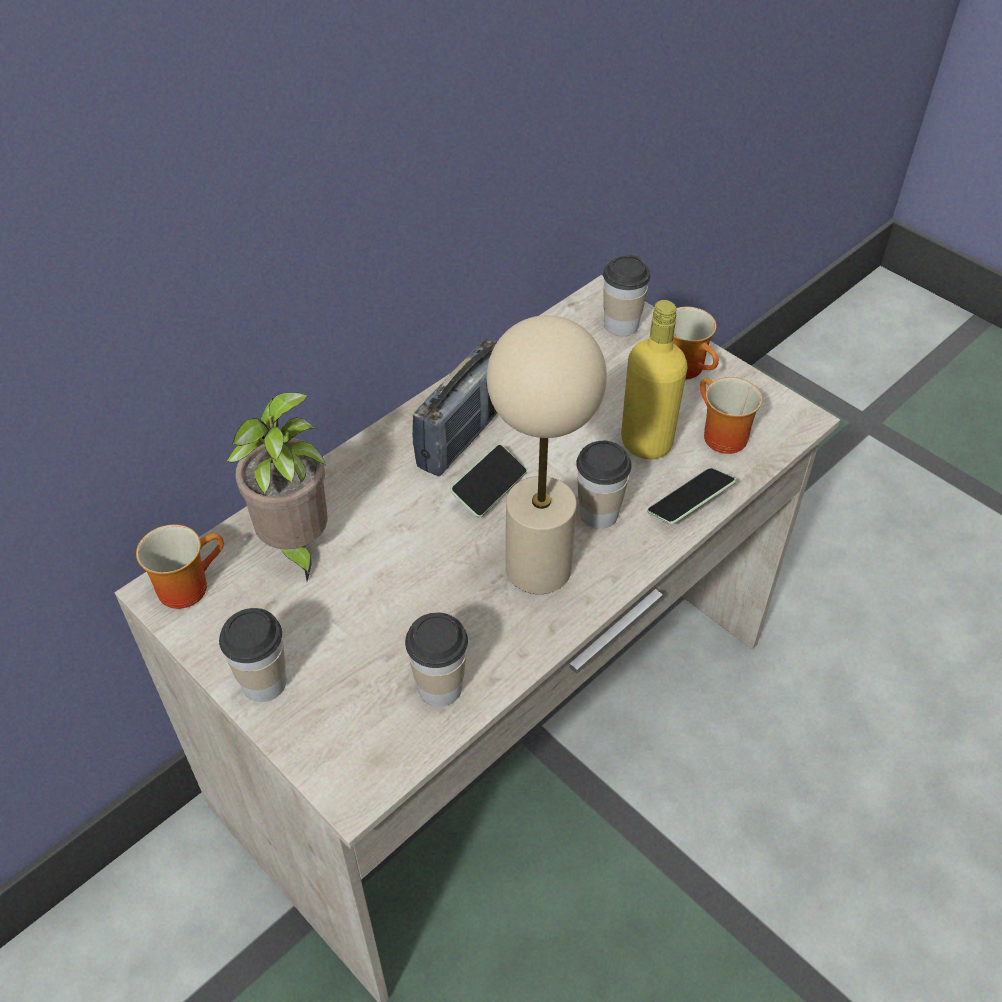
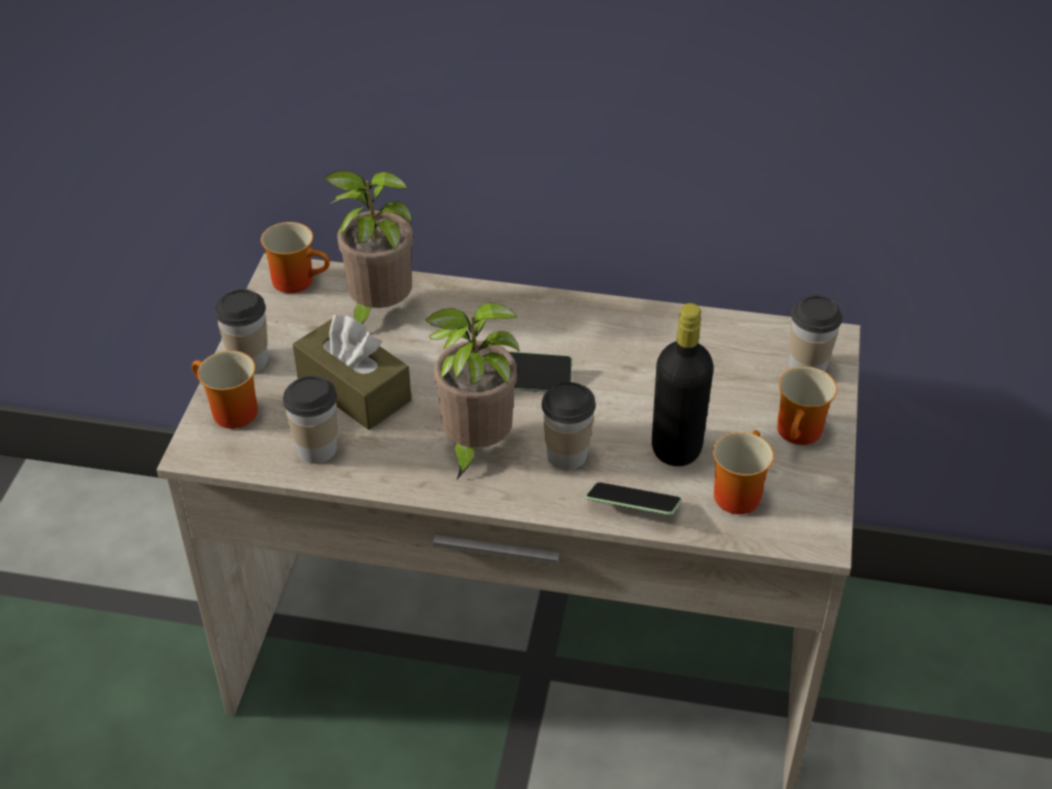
camera: 55 degrees right, 5 degrees down
radio [412,339,497,476] -> none
beige table lamp [487,315,607,594] -> potted plant [425,302,520,479]
yellow bottle [621,300,688,459] -> black bottle [652,303,714,466]
none -> mug [192,351,258,429]
none -> brown tissue box [293,315,411,430]

